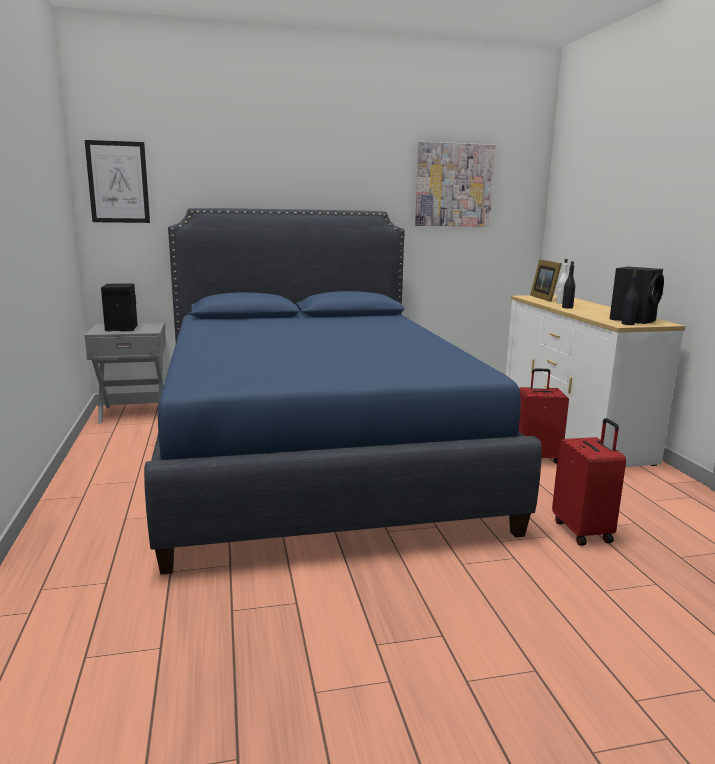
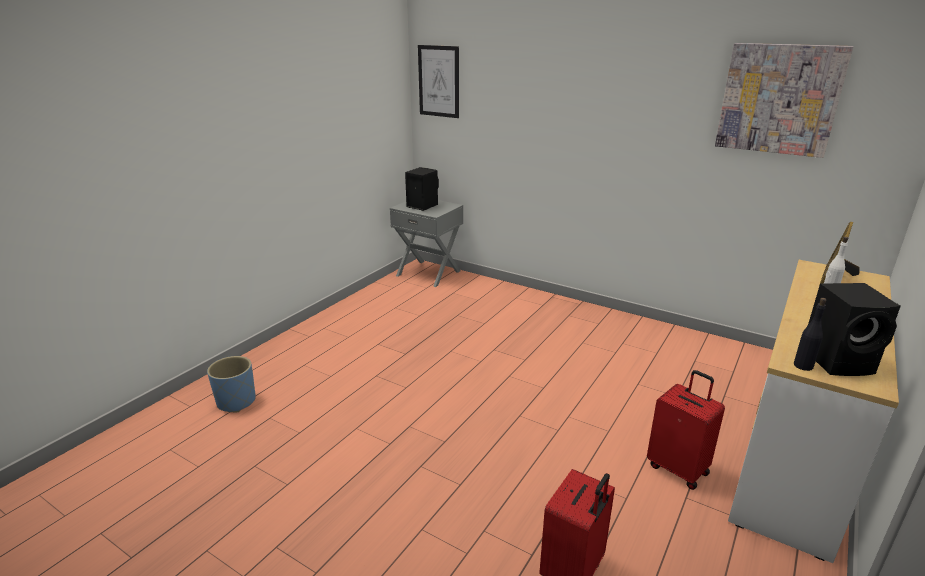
camera: 45 degrees right, 10 degrees up
blue bed [144,208,542,575] -> none
black bottle [562,261,575,309] -> none
none -> blue planter [207,356,256,412]

